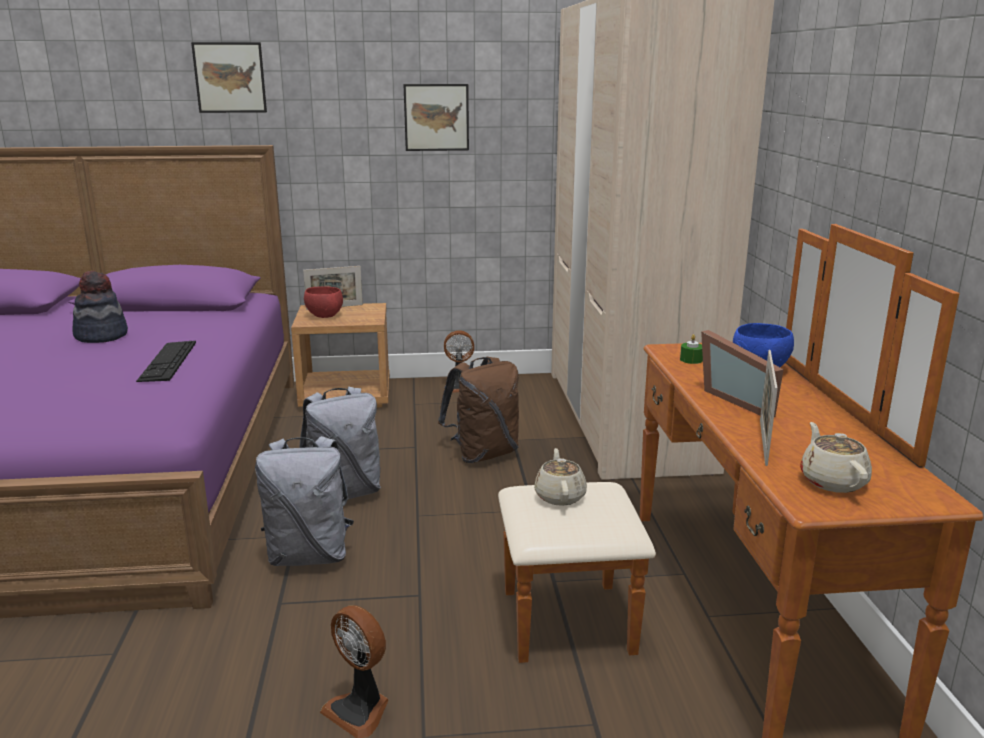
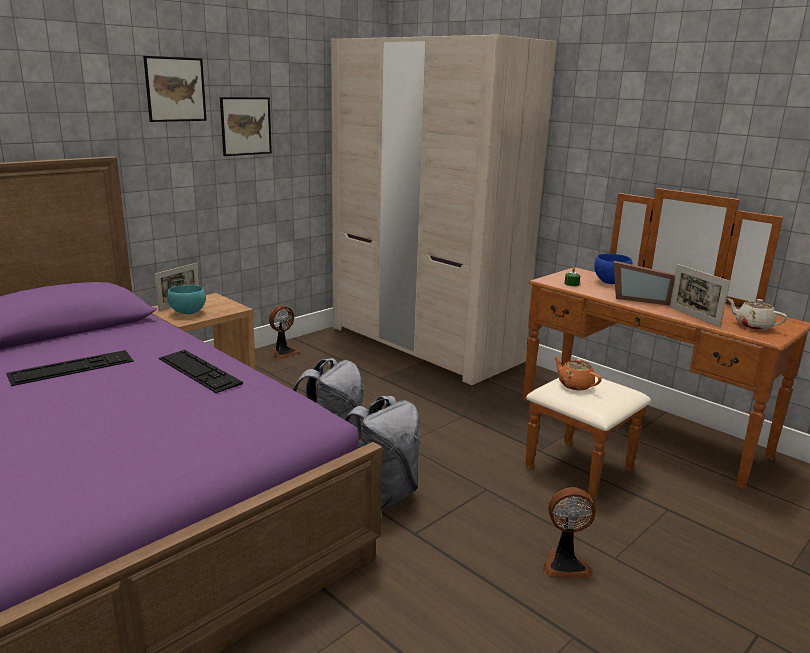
camera: 40 degrees left, 0 degrees up
hat [72,271,128,343] -> keyboard [6,350,134,386]
picture [191,42,267,113] -> picture moved to [143,56,207,122]
red bowl [304,286,343,318] -> turquoise bowl [167,285,206,314]
brown backpack [438,357,519,463] -> none
beige teapot [534,448,587,506] -> orange teapot [553,356,602,390]

